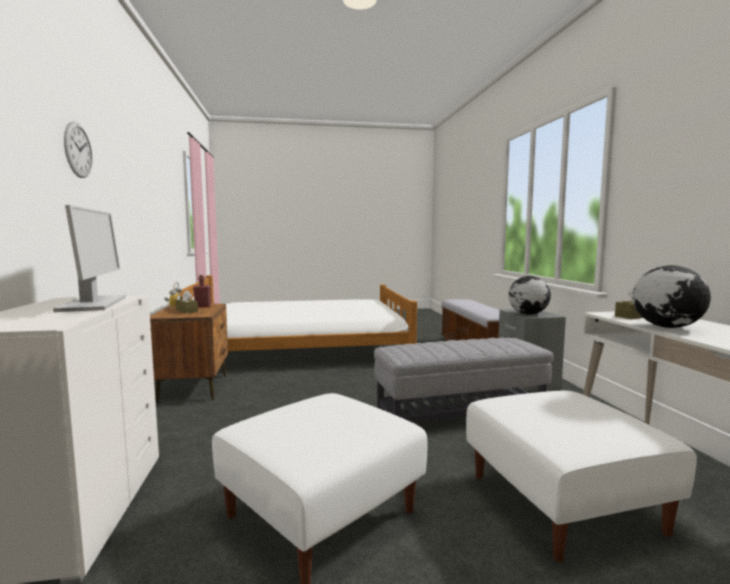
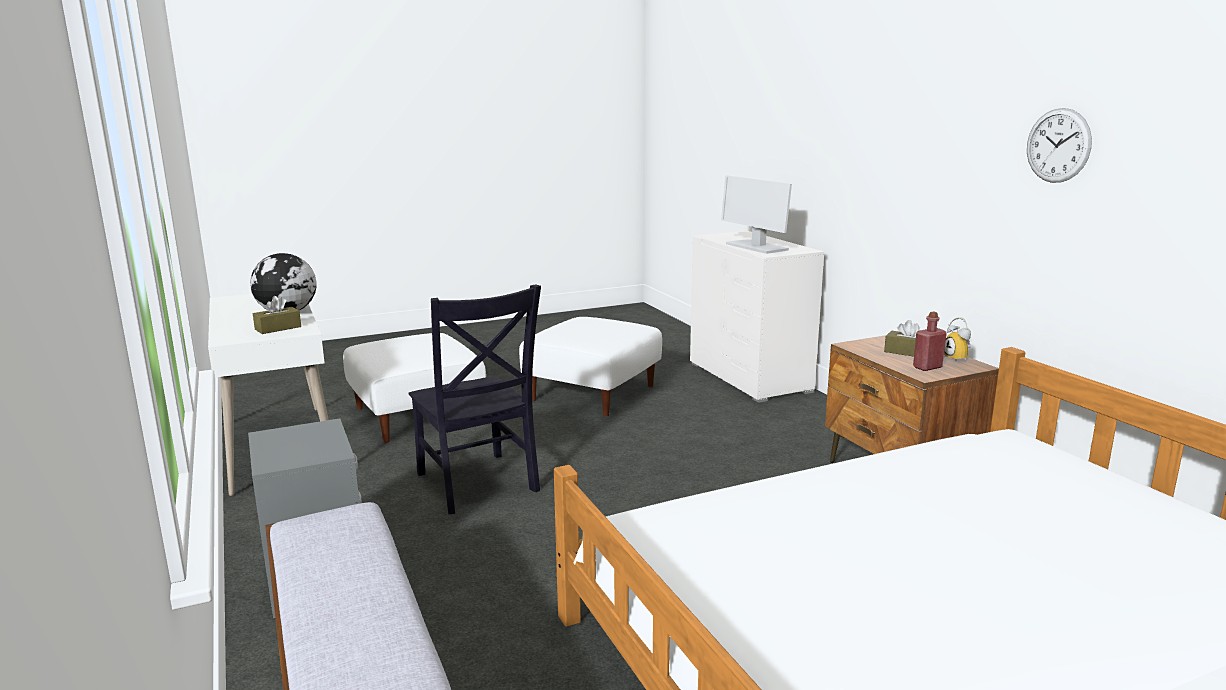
camera: 165 degrees right, 10 degrees up
wall clock [64,121,92,178] -> wall clock moved to [1027,108,1092,183]
grey ottoman [374,338,553,423] -> black chair [409,284,541,514]
globe [509,276,551,315] -> none

